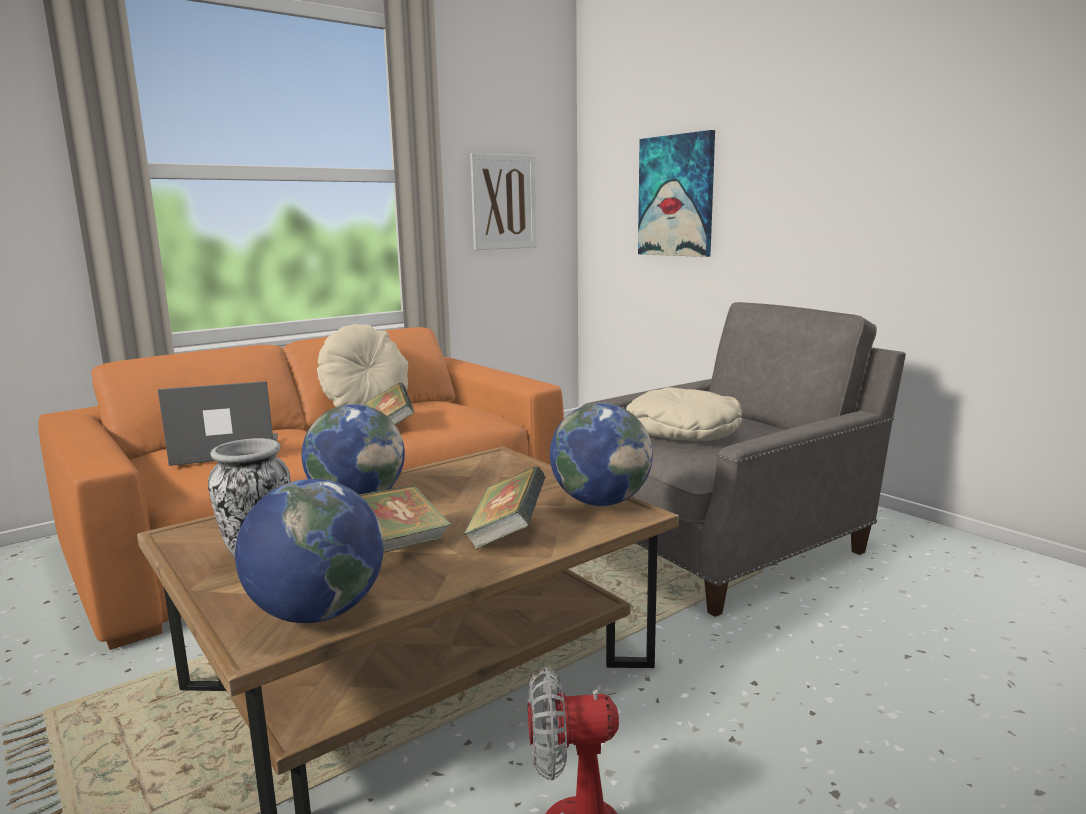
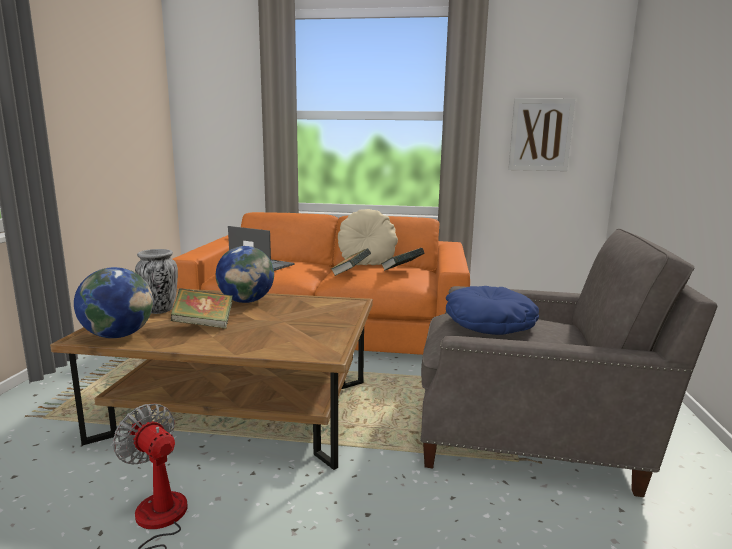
camera: 45 degrees right, 0 degrees up
book [464,466,546,550] -> book moved to [381,248,424,271]
globe [550,403,653,506] -> none
beige pillow [626,387,742,441] -> blue pillow [446,286,539,335]
picture [638,130,715,257] -> none

